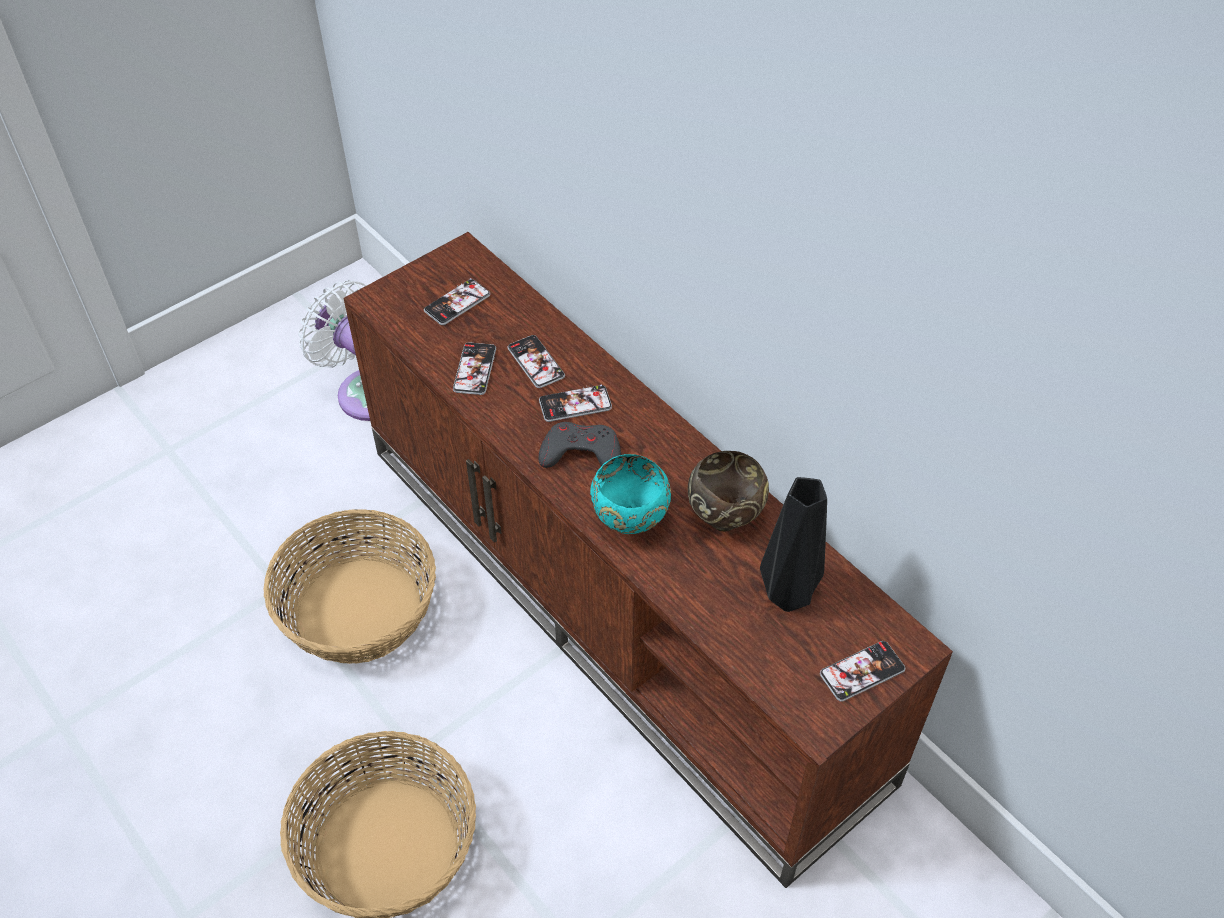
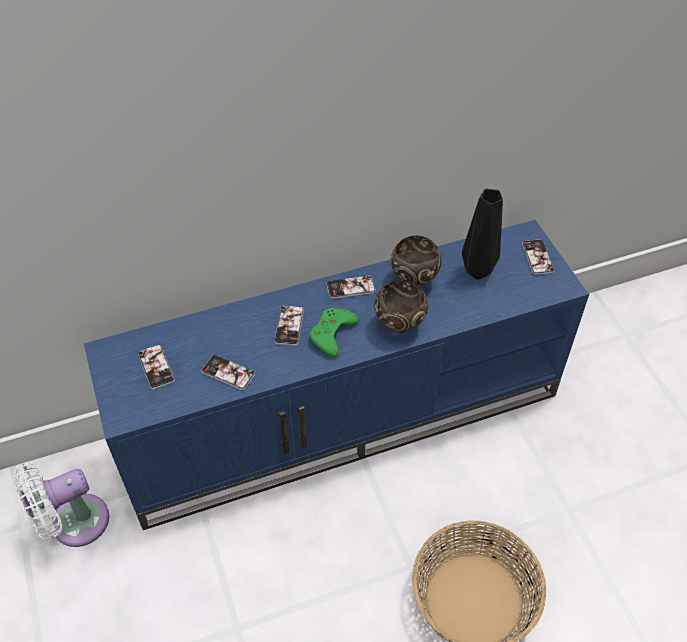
camera: 70 degrees left, 0 degrees up
basket [263,509,436,664] -> none
brown tv stand [343,232,953,888] -> blue tv stand [84,220,589,530]
phone [508,335,565,388] -> phone moved to [326,275,376,299]
grey game controller [538,422,621,468] -> green game controller [310,308,359,358]
turquoise bowl [590,454,671,534] -> brown bowl [374,280,428,334]

